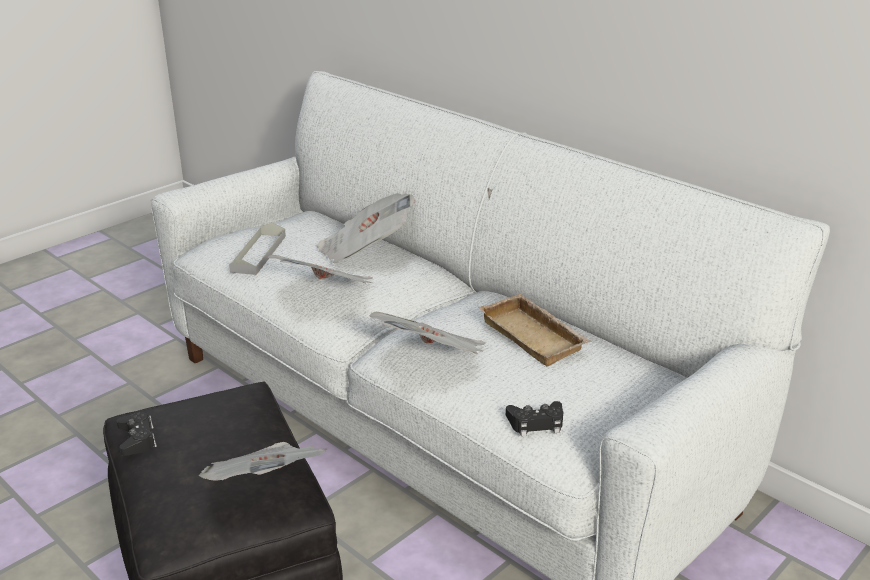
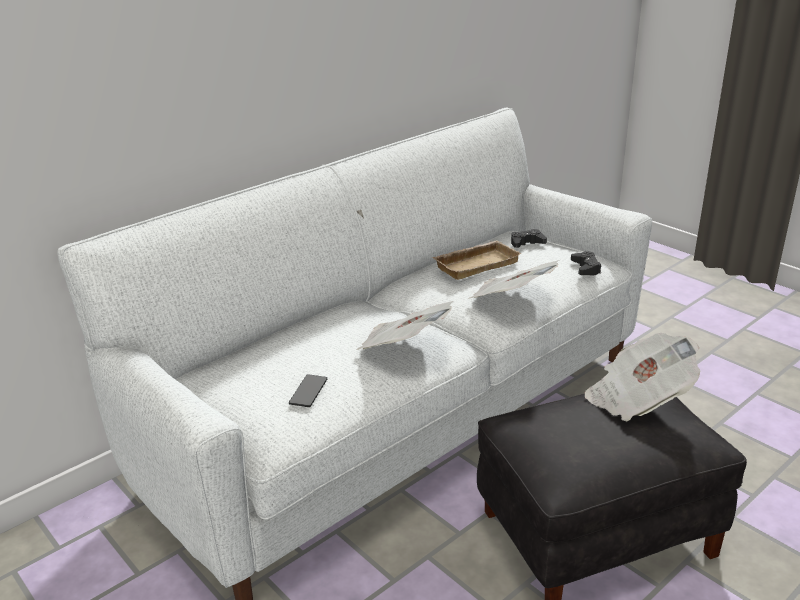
camera: 85 degrees left, 0 degrees up
black game controller [116,412,157,456] -> black game controller moved to [511,229,547,248]
grey tray [229,222,286,275] -> phone [289,374,327,407]
newspaper [317,193,415,263] -> none

